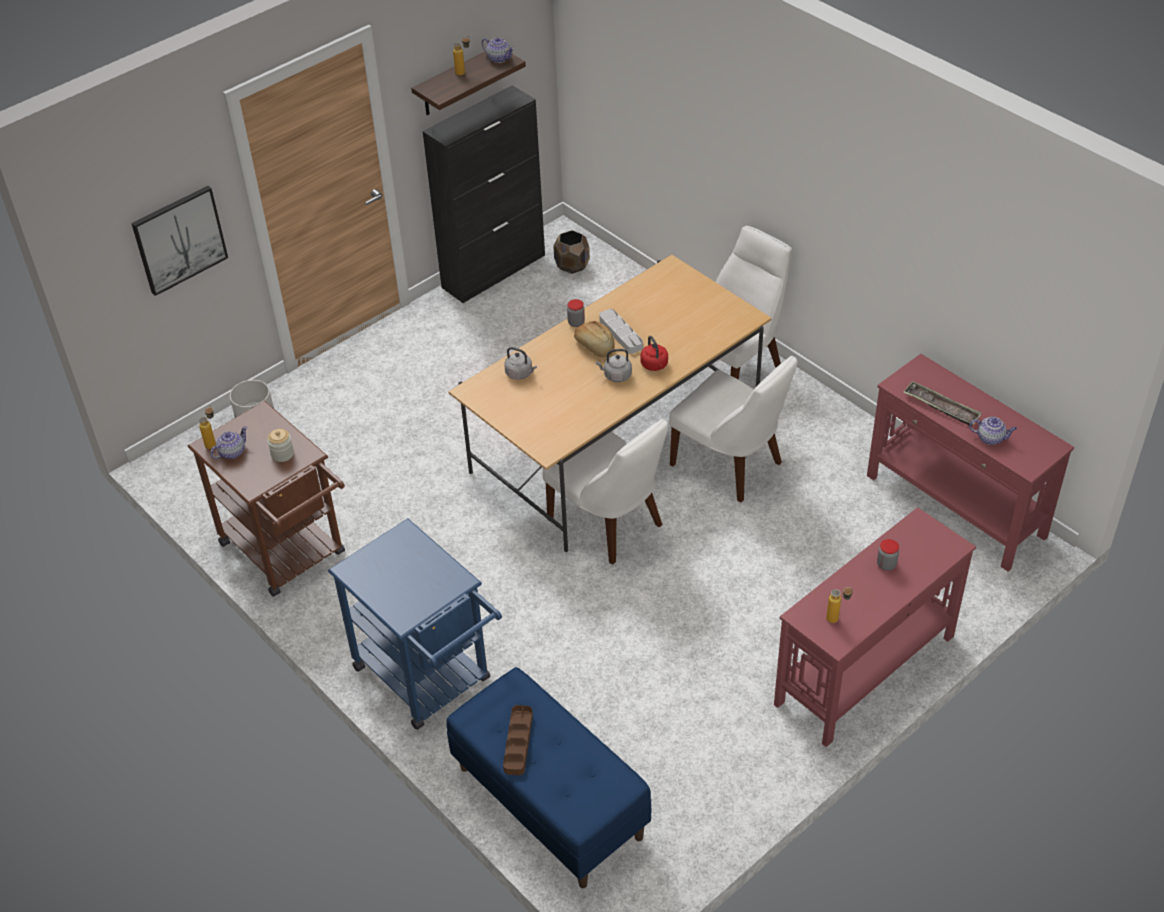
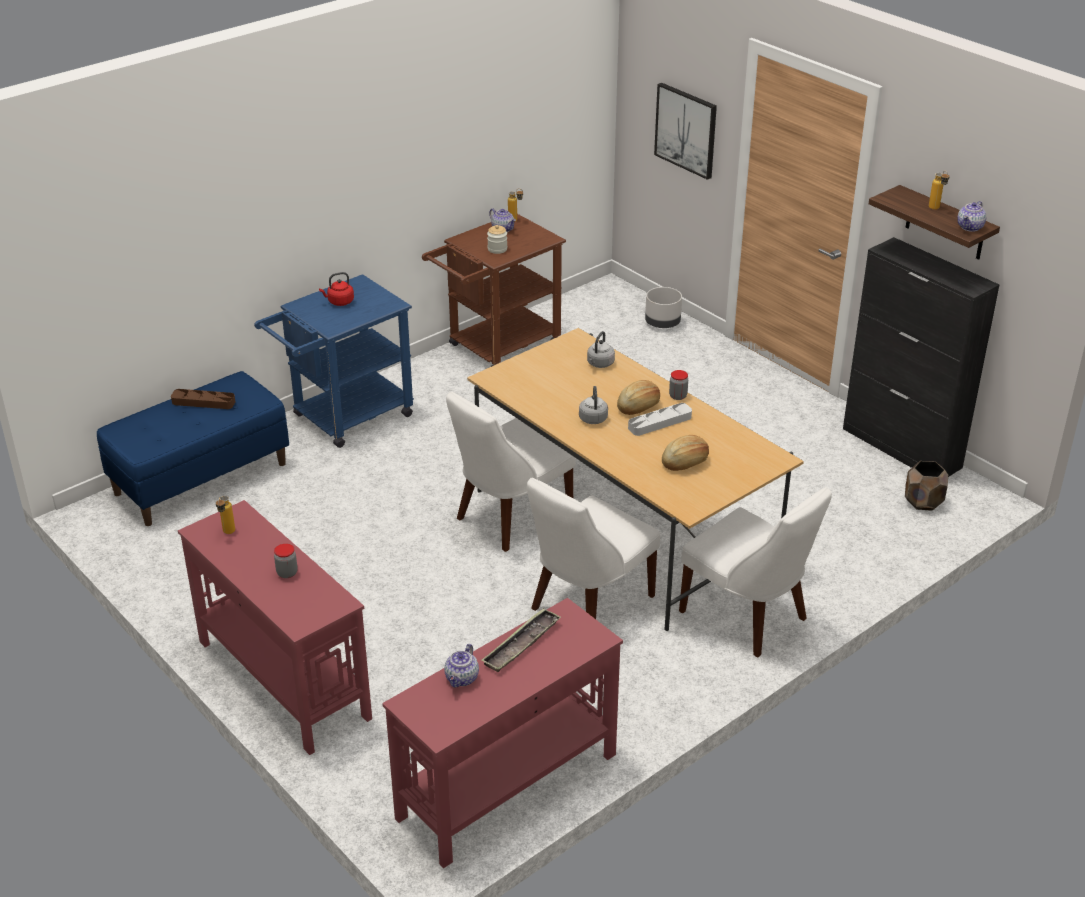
camera: 90 degrees right, 10 degrees down
red kettle [641,336,668,371] -> red kettle moved to [319,272,354,306]
none -> bread [662,435,709,471]

